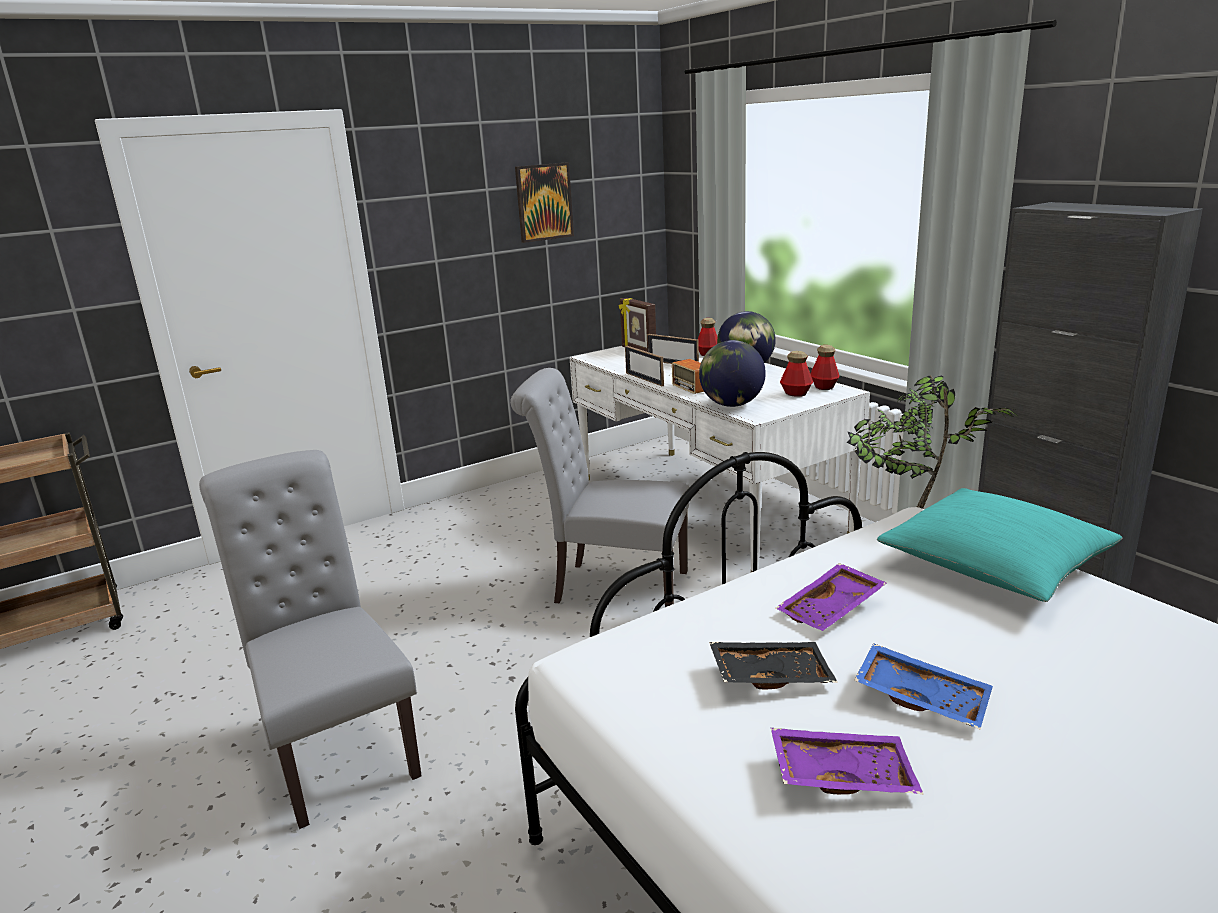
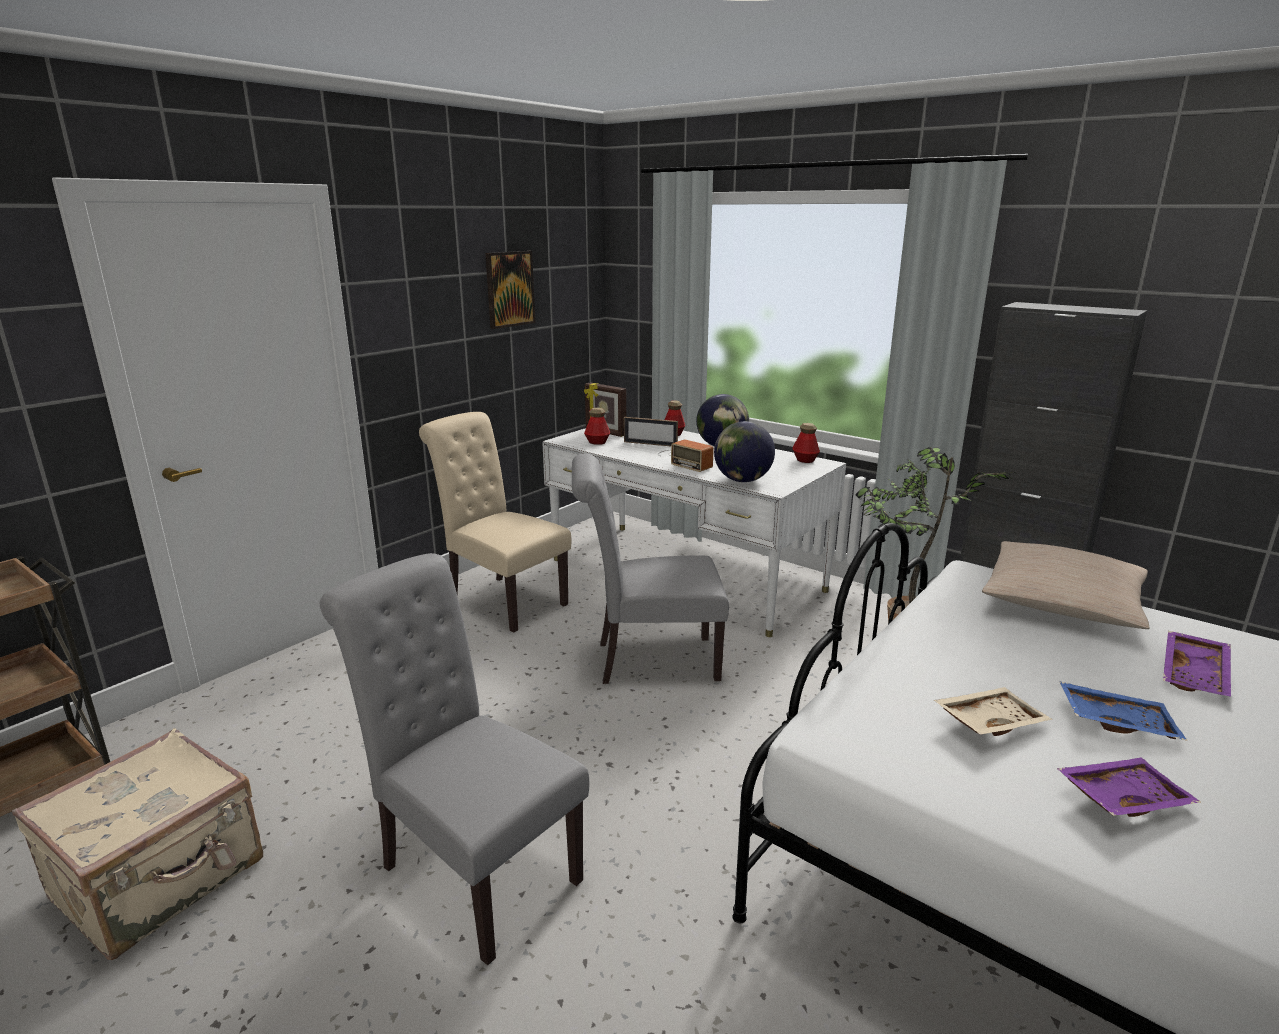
camera: 20 degrees left, 0 degrees up
picture frame [625,346,664,386] -> none
black tray [709,642,838,690] -> beige tray [934,687,1053,736]
purple tray [776,563,887,631] -> purple tray moved to [1163,631,1231,697]
bottle [780,351,813,397] -> bottle moved to [584,408,610,445]
turquoise pillow [877,488,1123,602] -> beige pillow [982,541,1149,629]
none -> beige suitcase [12,728,263,960]
none -> beige chair [419,412,571,632]

